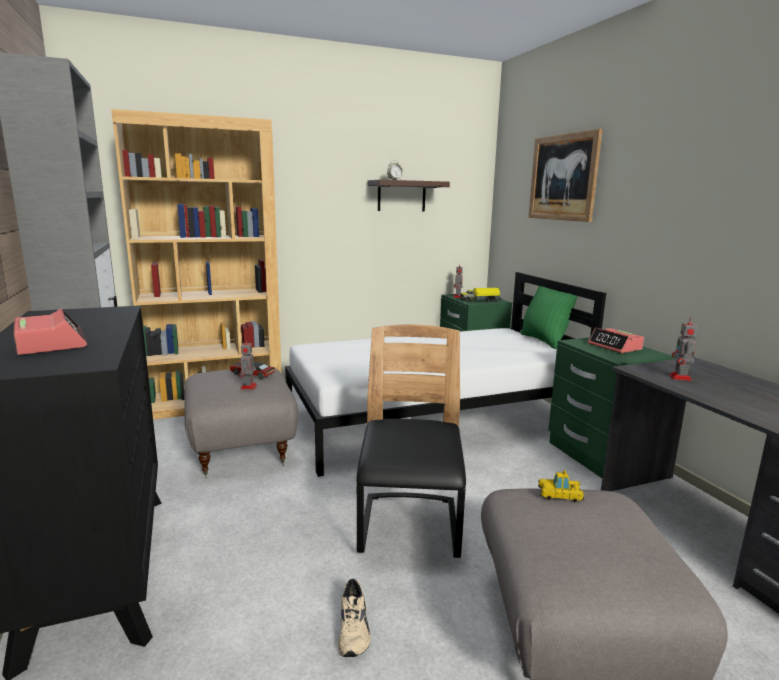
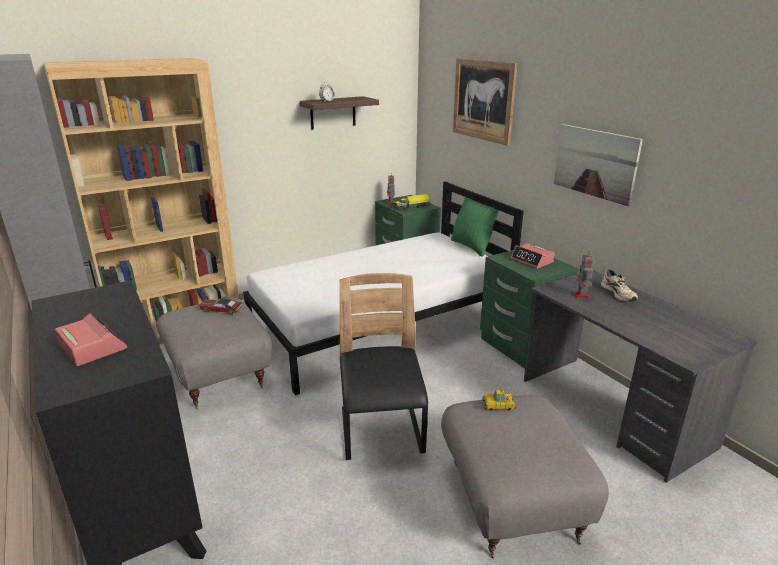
camera: 10 degrees left, 10 degrees up
toy robot [239,339,257,390] -> none
beige shoe [338,579,371,657] -> beige shoe moved to [601,269,638,302]
none -> picture [554,124,643,206]

